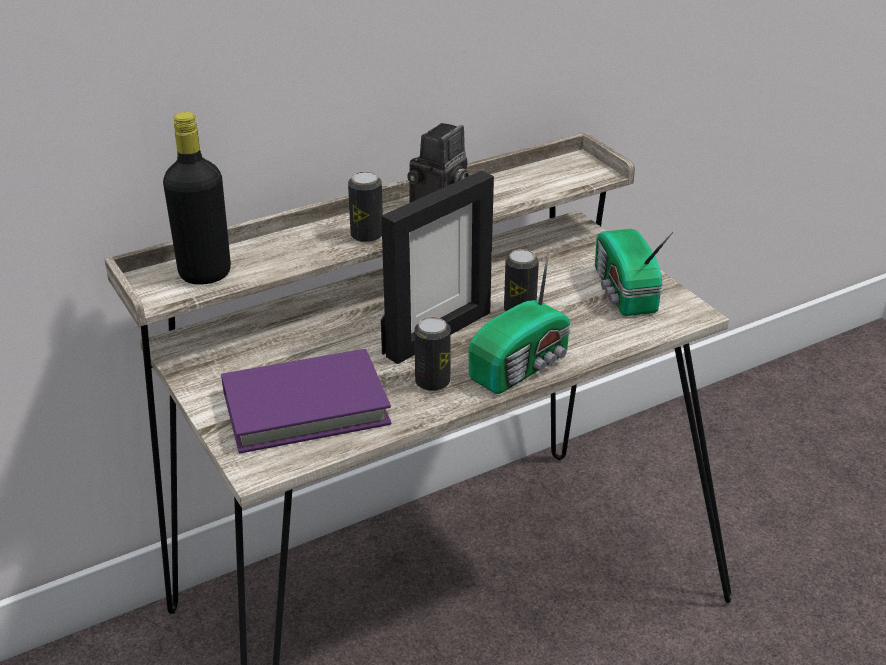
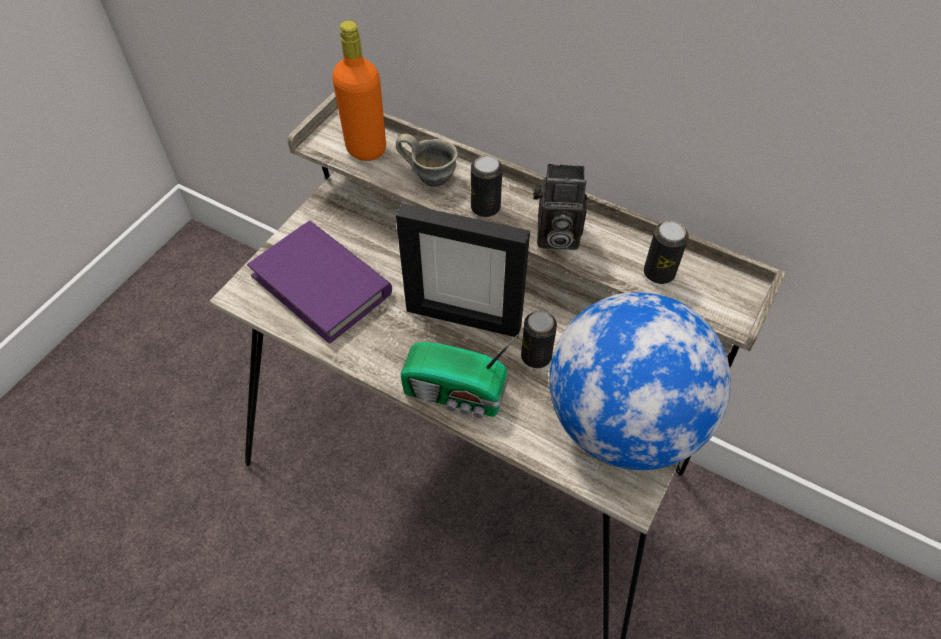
camera: 60 degrees right, 20 degrees up
black bottle [163,112,231,285] -> orange bottle [332,20,386,161]
can [414,317,451,391] -> can moved to [644,221,689,284]
radio [595,229,673,316] -> globe [549,292,731,470]
none -> grey mug [396,134,458,187]

